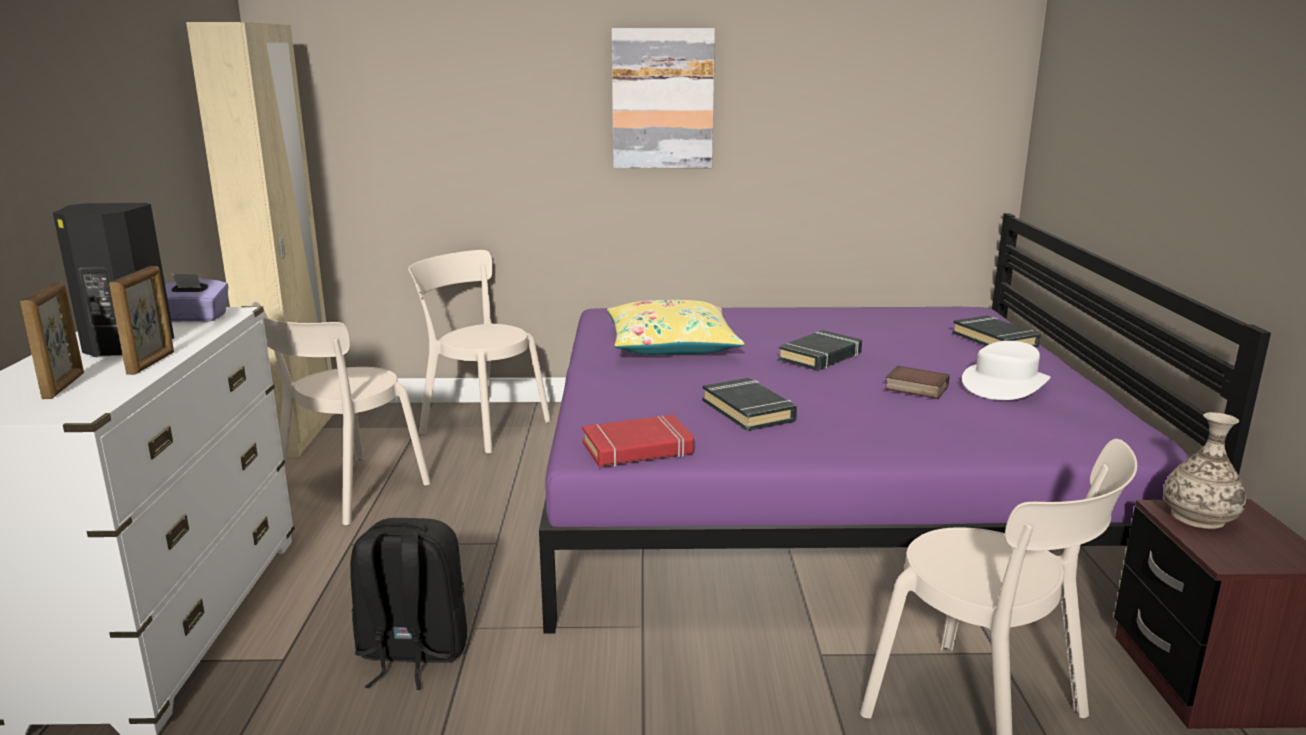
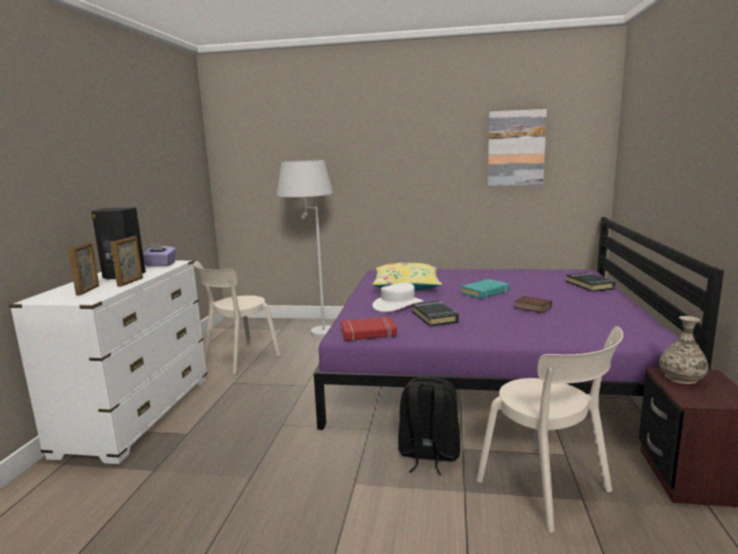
camera: 10 degrees right, 5 degrees down
beige wardrobe [186,22,335,457] -> none
black backpack [350,518,467,690] -> black backpack moved to [398,377,460,475]
beige chair [408,250,551,454] -> white floor lamp [277,160,333,338]
picture [612,28,715,168] -> picture moved to [488,109,547,186]
black book [778,330,862,371] -> turquoise book [461,279,509,299]
white hat [962,341,1051,400] -> white hat moved to [372,282,423,312]

